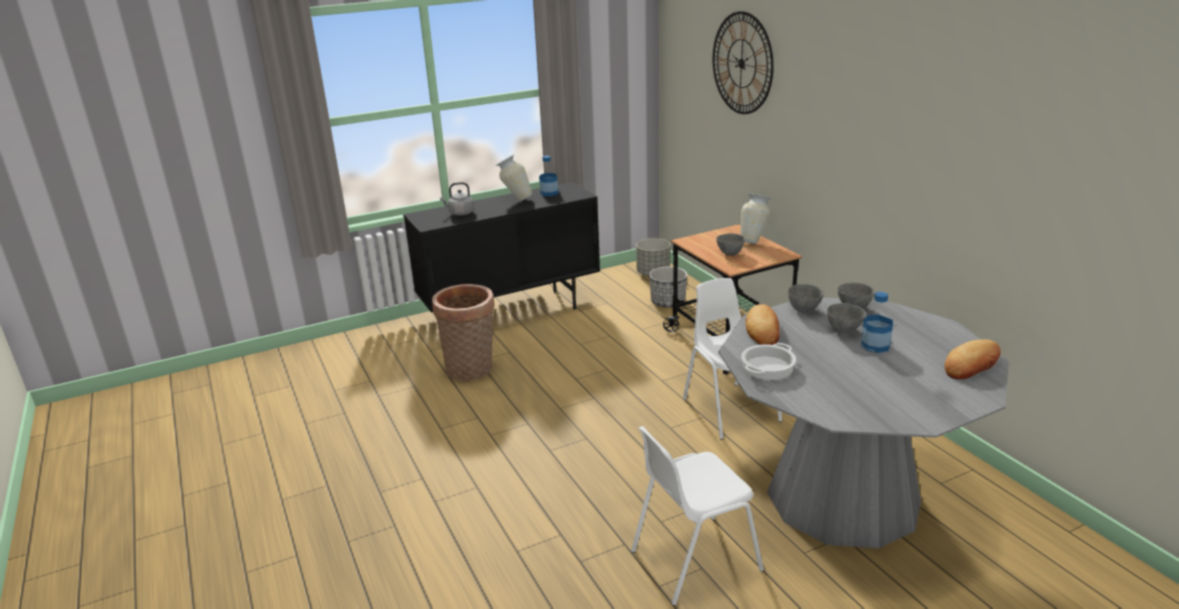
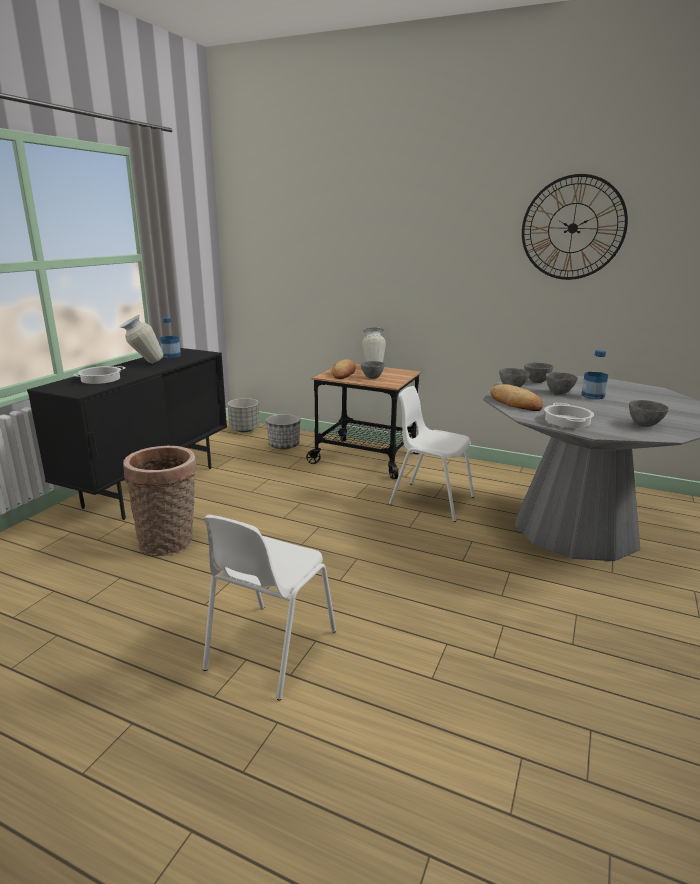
camera: 40 degrees left, 5 degrees down
grey kettle [440,182,474,215] -> cooking pot [73,366,126,384]
white chair [631,426,764,606] -> white chair moved to [203,515,336,700]
wall clock [713,11,774,114] -> wall clock moved to [522,174,628,280]
bread [945,339,1001,379] -> bread moved to [332,359,356,379]
none -> grey bowl [629,400,669,427]

